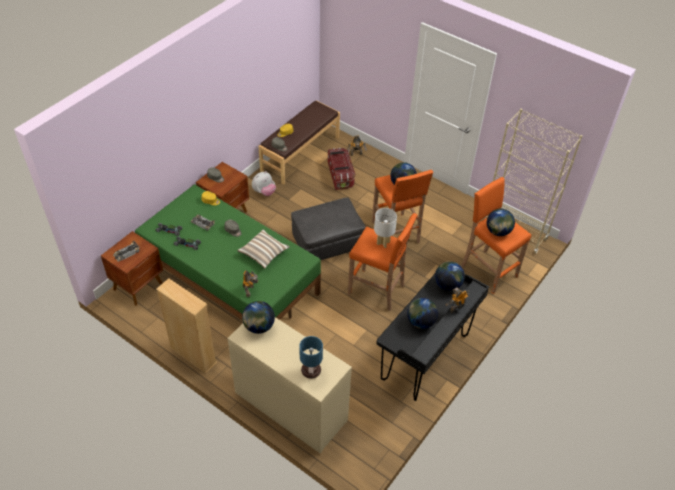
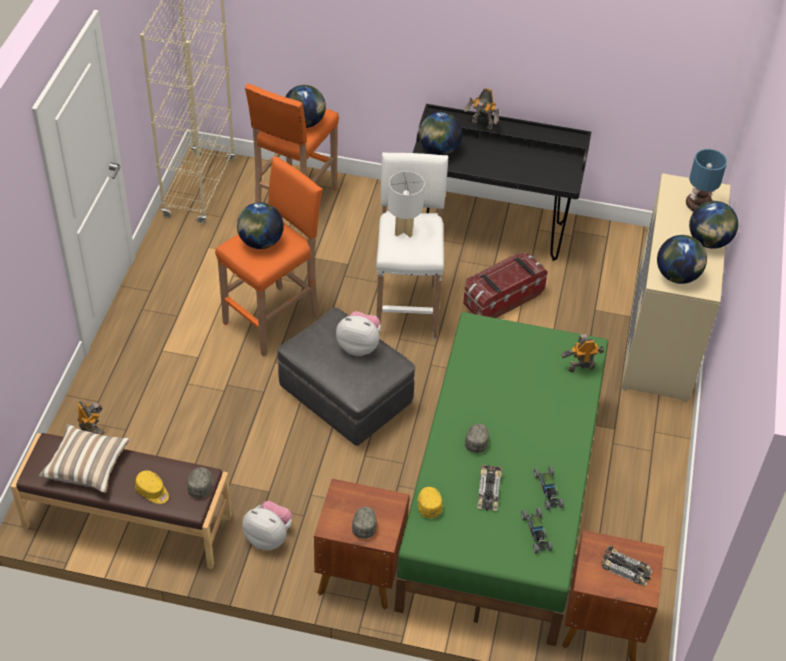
camera: 115 degrees left, 0 degrees up
beige bookcase [156,278,217,374] -> none
pillow [237,229,290,269] -> pillow moved to [39,424,130,493]
storage box [328,148,355,190] -> storage box moved to [463,253,548,318]
orange stool [348,213,418,310] -> white stool [376,152,448,339]
globe [407,298,438,329] -> globe moved to [689,201,738,249]
none -> plush toy [336,311,381,356]

